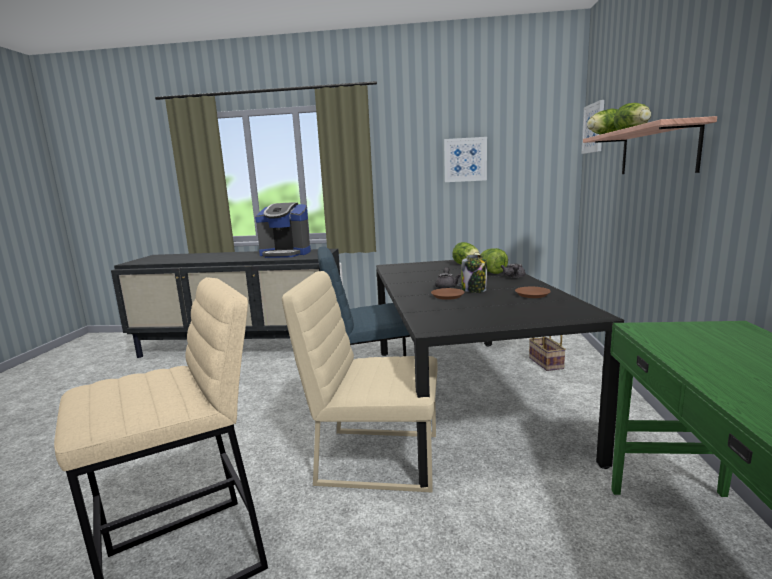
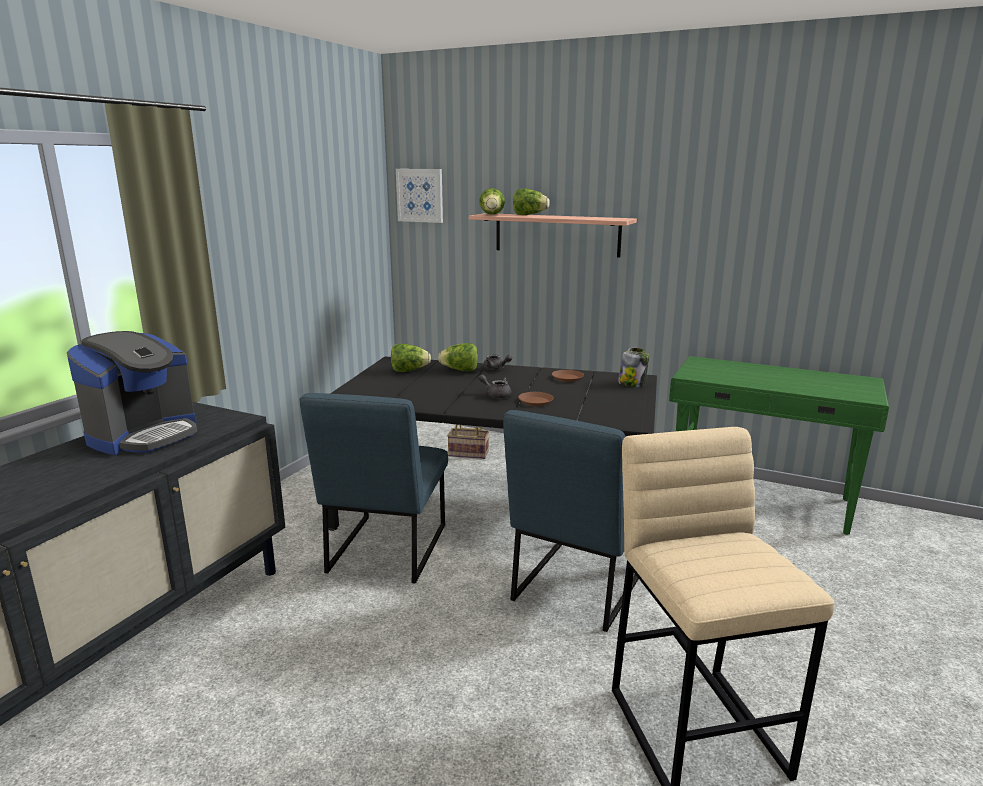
camera: 70 degrees left, 5 degrees up
beige chair [282,271,438,492] -> blue chair [503,410,639,632]
picture [444,137,487,182] -> none
jar [461,254,487,293] -> jar moved to [618,348,649,387]

